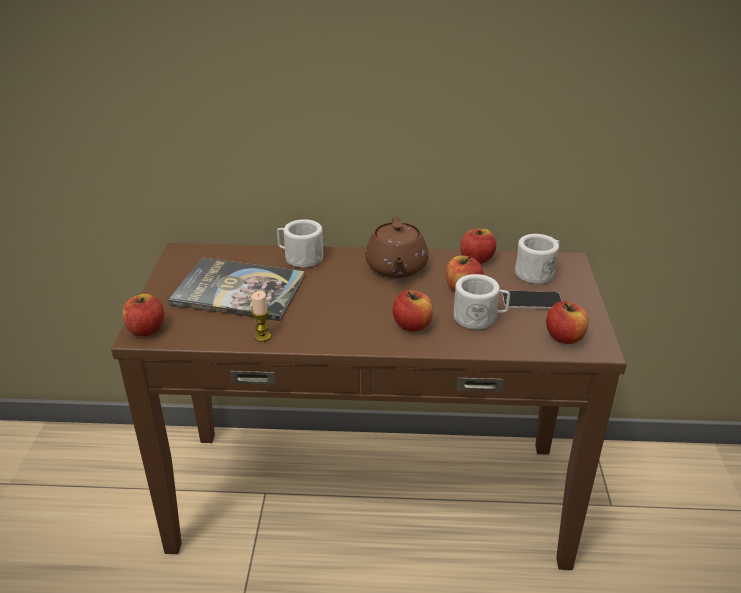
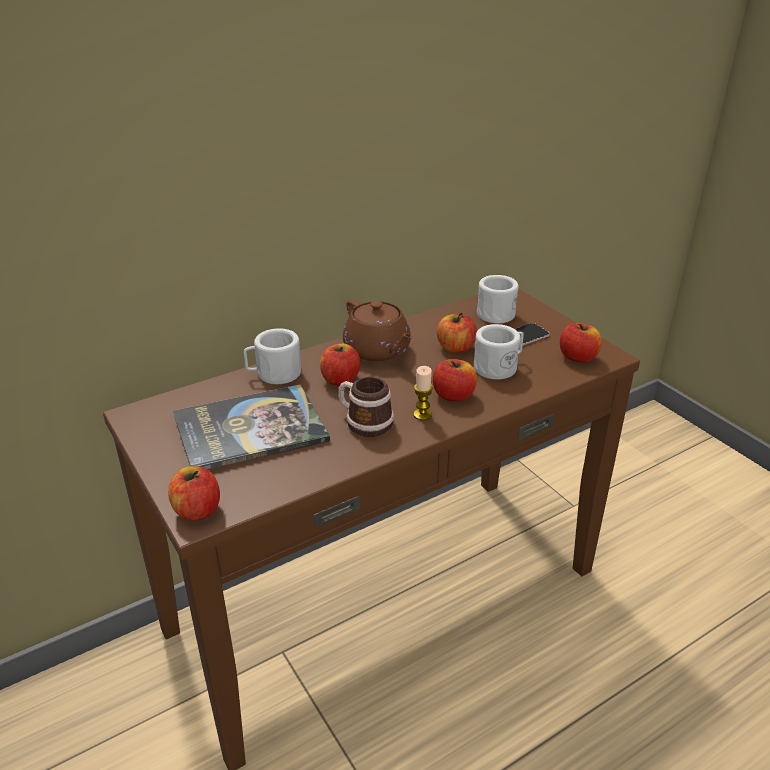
camera: 35 degrees left, 0 degrees up
candle [251,291,271,342] -> candle moved to [414,366,433,420]
apple [460,229,496,264] -> apple moved to [320,343,360,386]
none -> mug [338,377,394,437]

